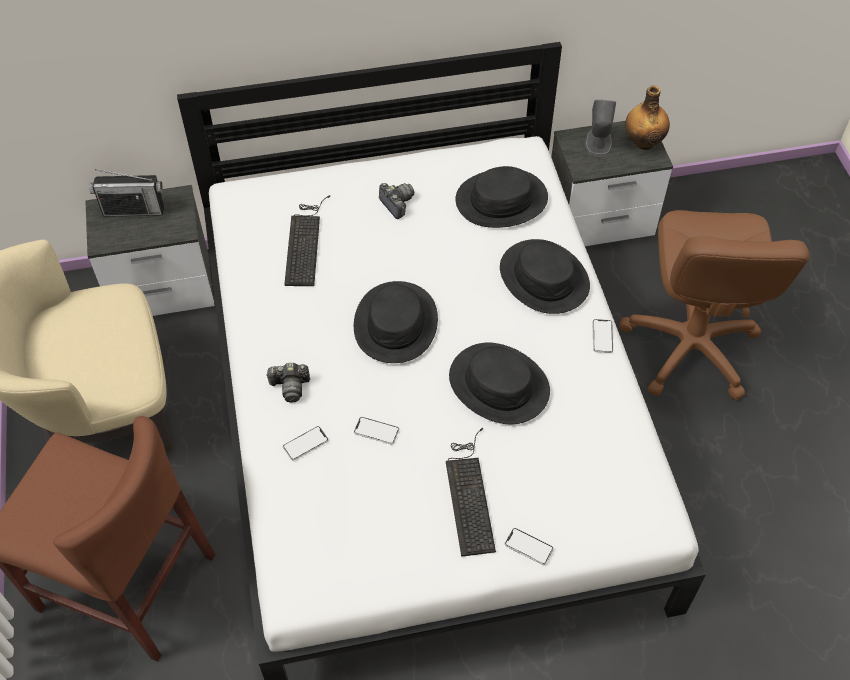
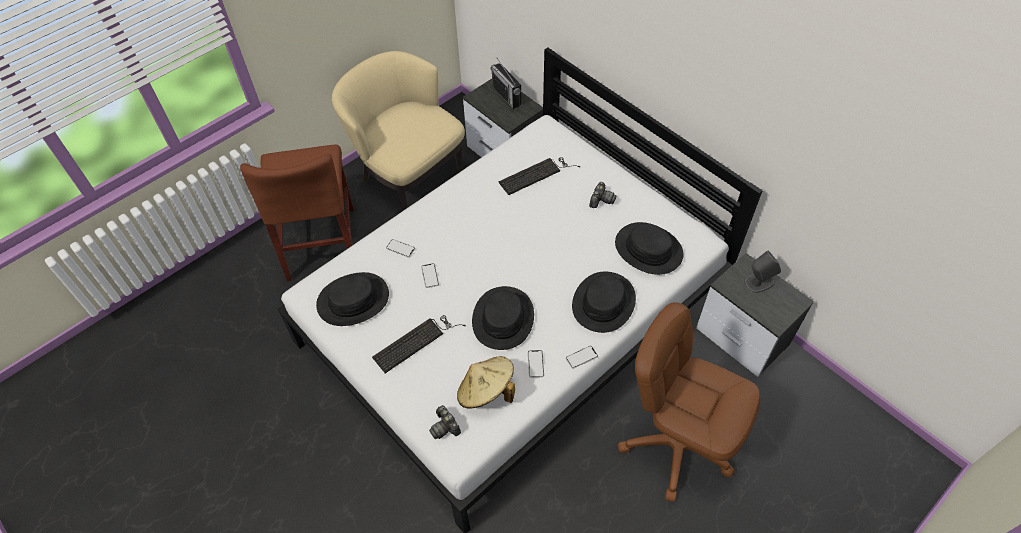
camera: 60 degrees right, 0 degrees up
camera [266,363,310,403] -> camera moved to [429,405,461,439]
black hat [354,281,438,363] -> black hat moved to [316,272,389,326]
phone [505,528,554,565] -> phone moved to [528,350,544,378]
brown office chair [619,210,810,400] -> brown office chair turned 60 degrees clockwise [618,302,760,502]
bottle [625,86,670,150] -> none
none -> beige hat [457,356,515,408]

